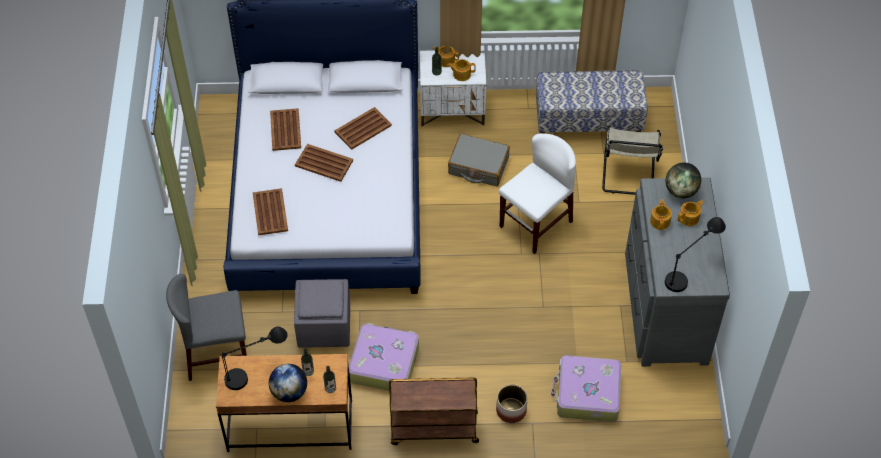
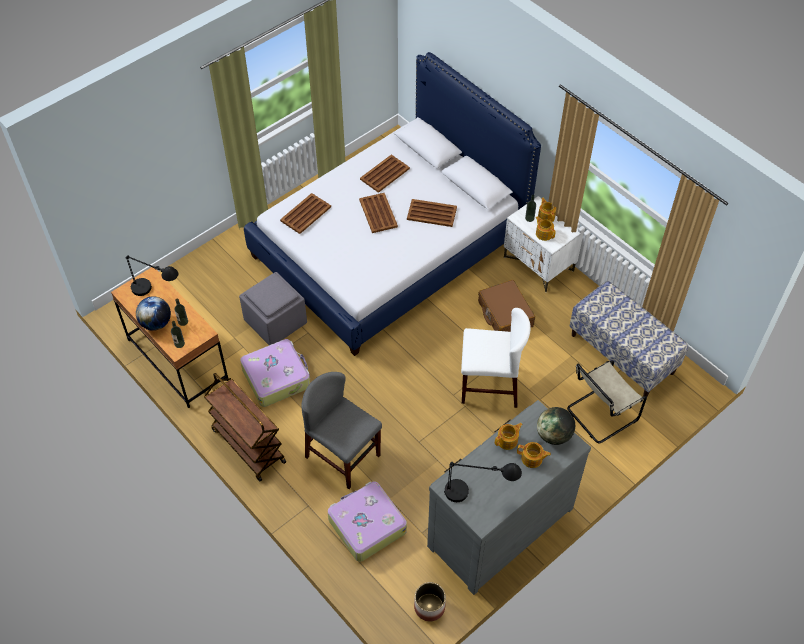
camera: 50 degrees right, 0 degrees up
grey chair [166,274,247,381] -> grey chair moved to [301,372,382,489]
grey suitcase [448,134,510,186] -> brown suitcase [478,280,535,332]
planter [496,385,528,423] -> planter moved to [414,582,446,621]

